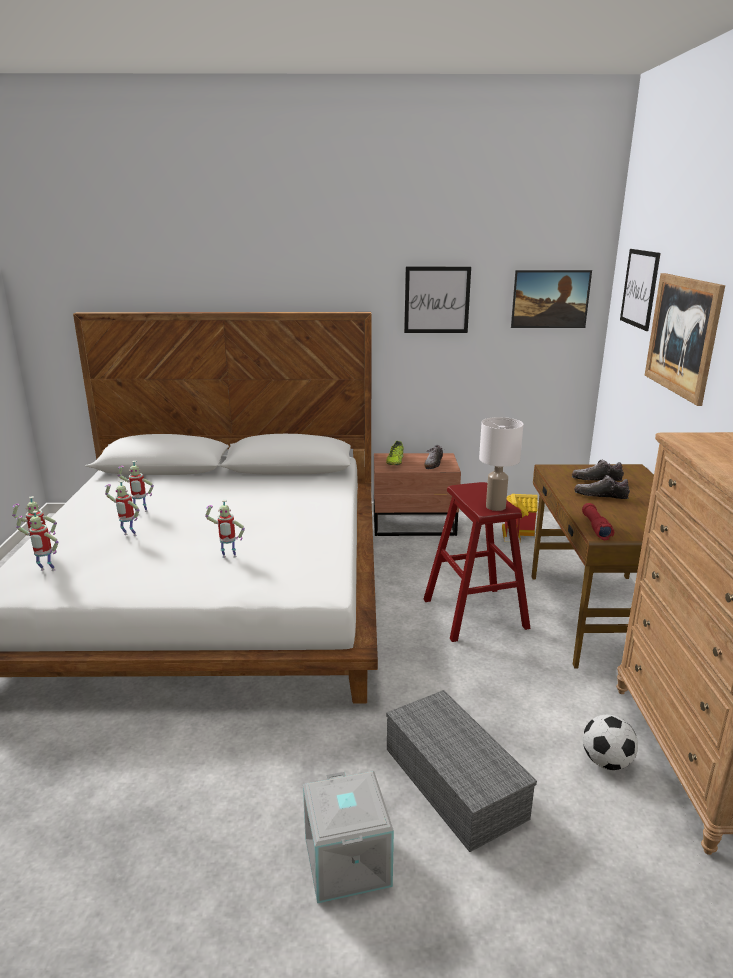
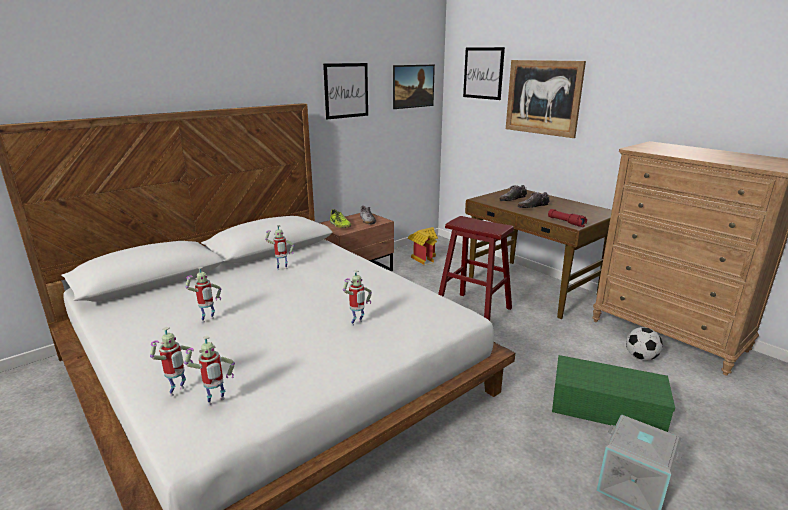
camera: 40 degrees left, 0 degrees up
toy robot [105,480,140,536] -> toy robot moved to [265,225,294,270]
grey storage box [386,690,537,852] -> green storage box [552,355,675,432]
white table lamp [479,417,523,511] -> none

